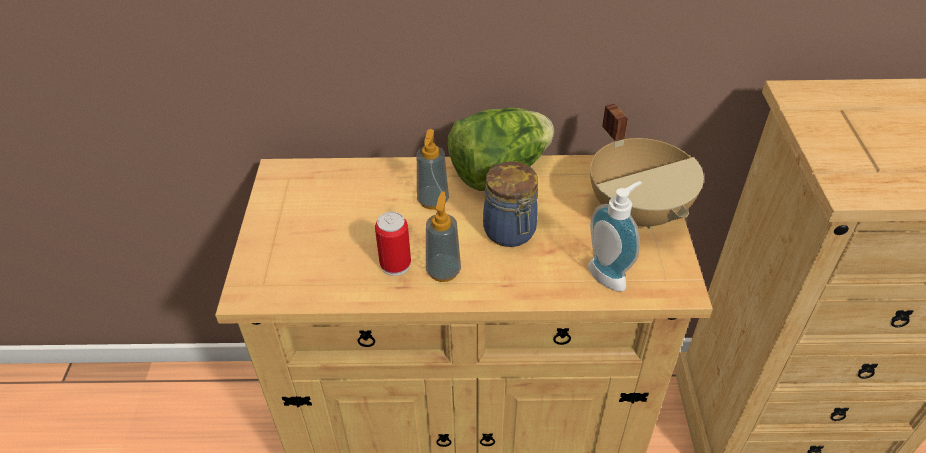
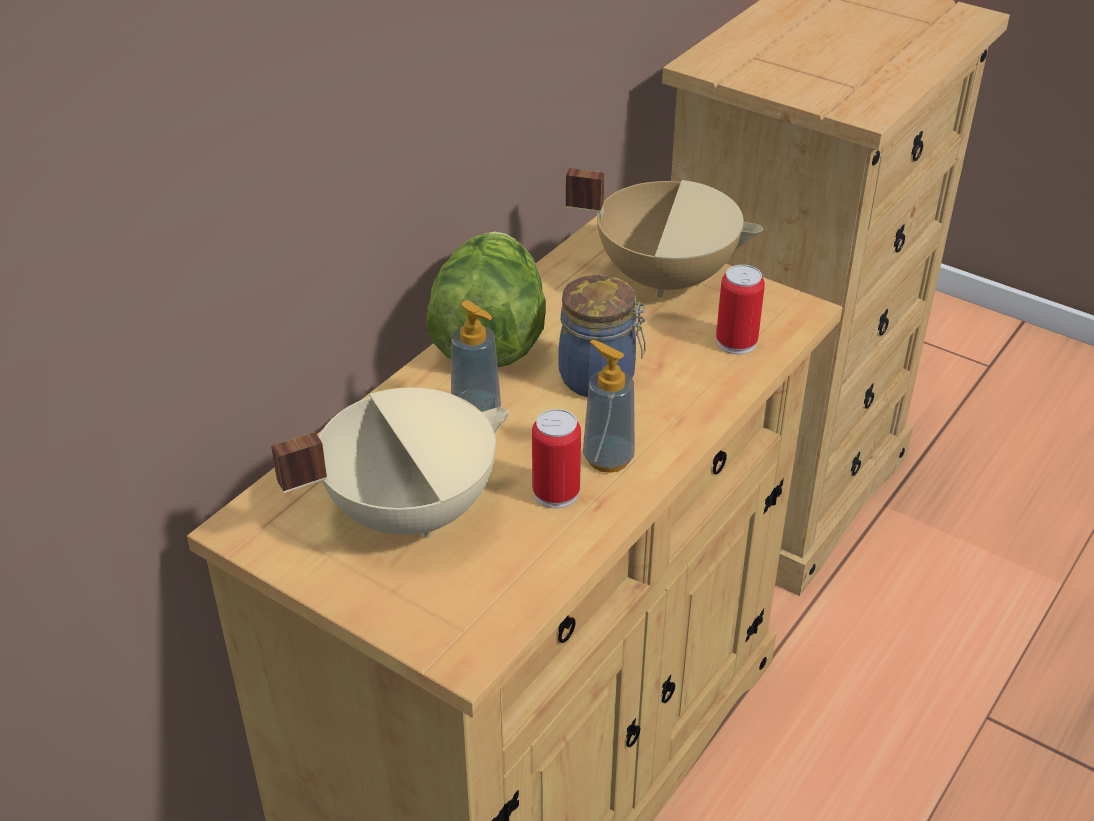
camera: 55 degrees left, 5 degrees down
soap dispenser [588,181,642,292] -> can [716,265,765,354]
none -> beige cooking pot [271,388,509,538]

